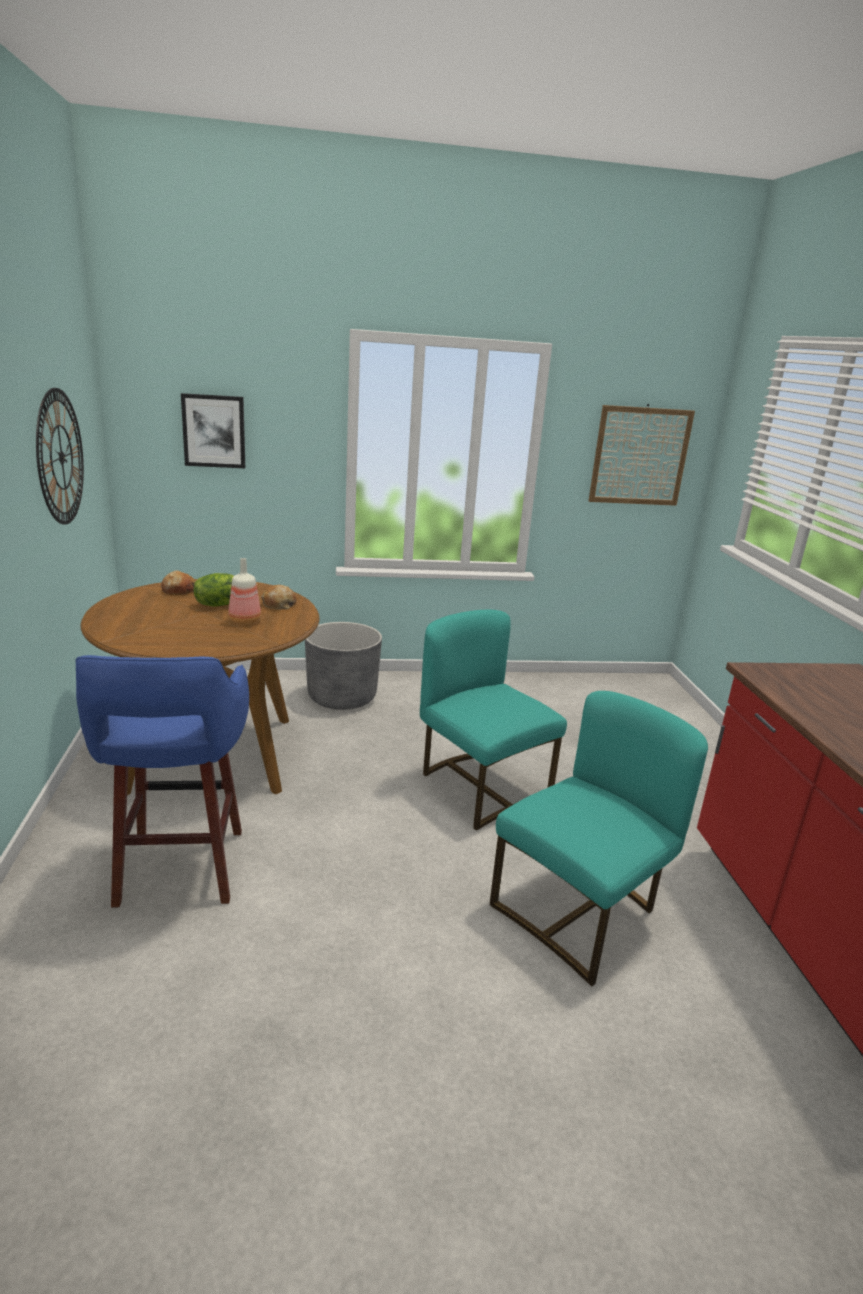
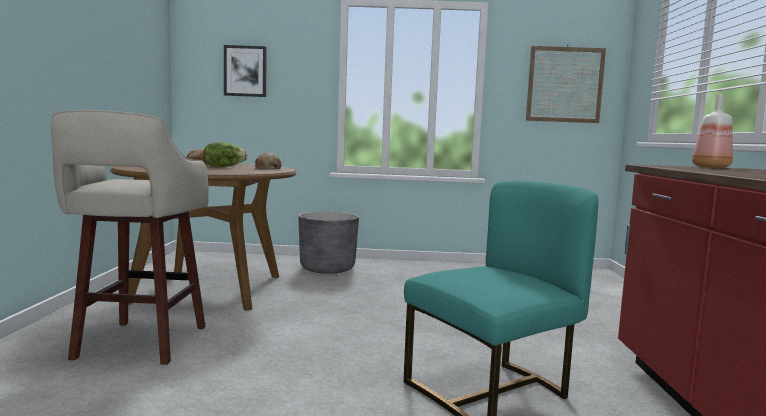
camera: 10 degrees right, 15 degrees down
wall clock [36,388,84,525] -> none
blue stool [75,655,249,908] -> beige stool [51,110,209,365]
bottle [228,558,261,625] -> bottle moved to [692,95,733,168]
turquoise chair [420,610,567,831] -> none

